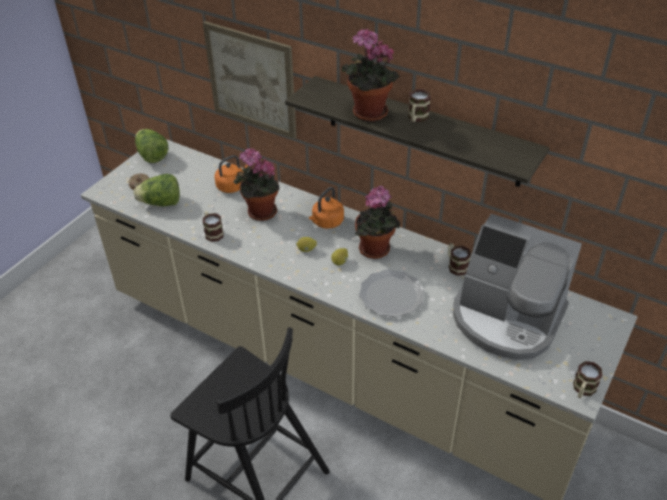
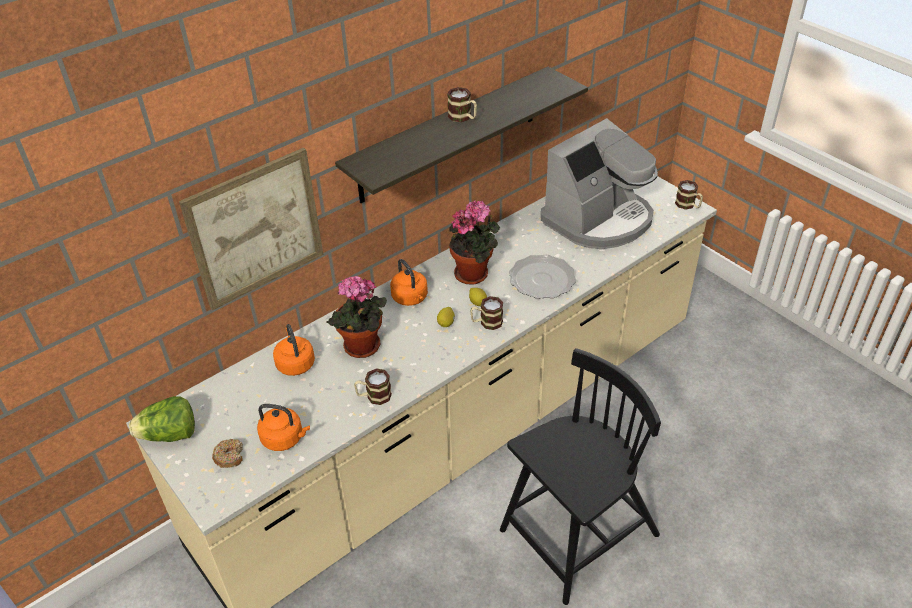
camera: 70 degrees left, 0 degrees up
lettuce [134,174,180,206] -> orange kettle [257,404,310,451]
potted plant [342,29,400,122] -> none
mug [448,243,471,276] -> mug moved to [470,296,503,330]

